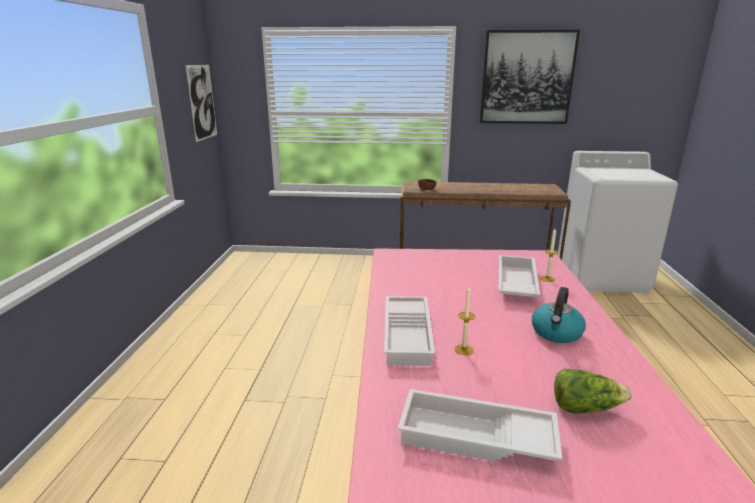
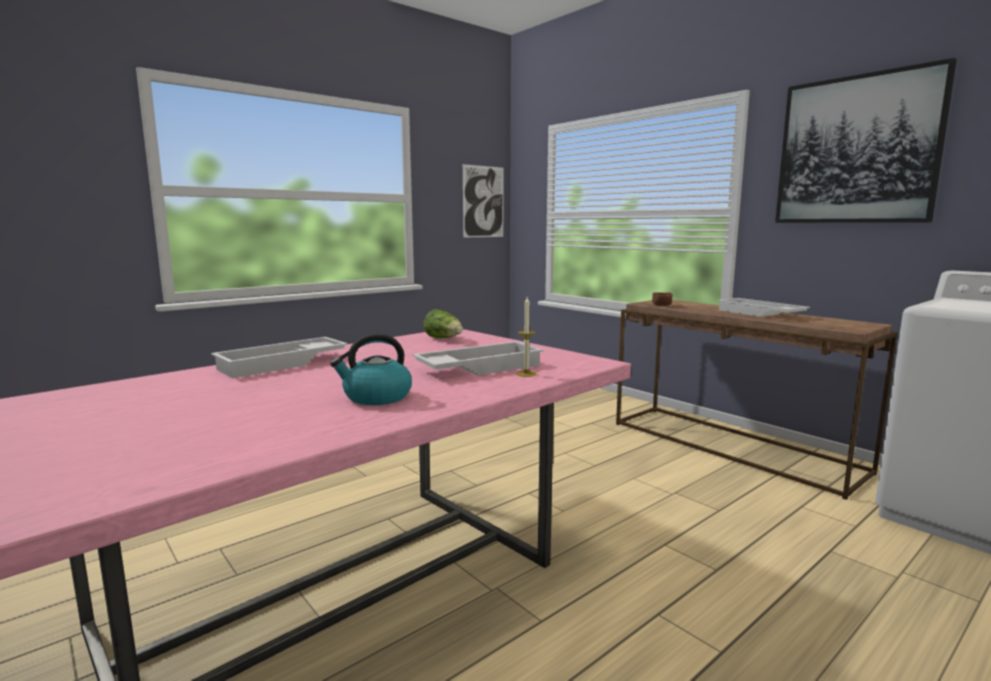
camera: 45 degrees right, 10 degrees down
white tray [398,389,562,461] -> white tray moved to [717,298,810,317]
candle [455,286,475,355] -> none
lettuce [554,368,632,413] -> lettuce moved to [424,309,463,338]

